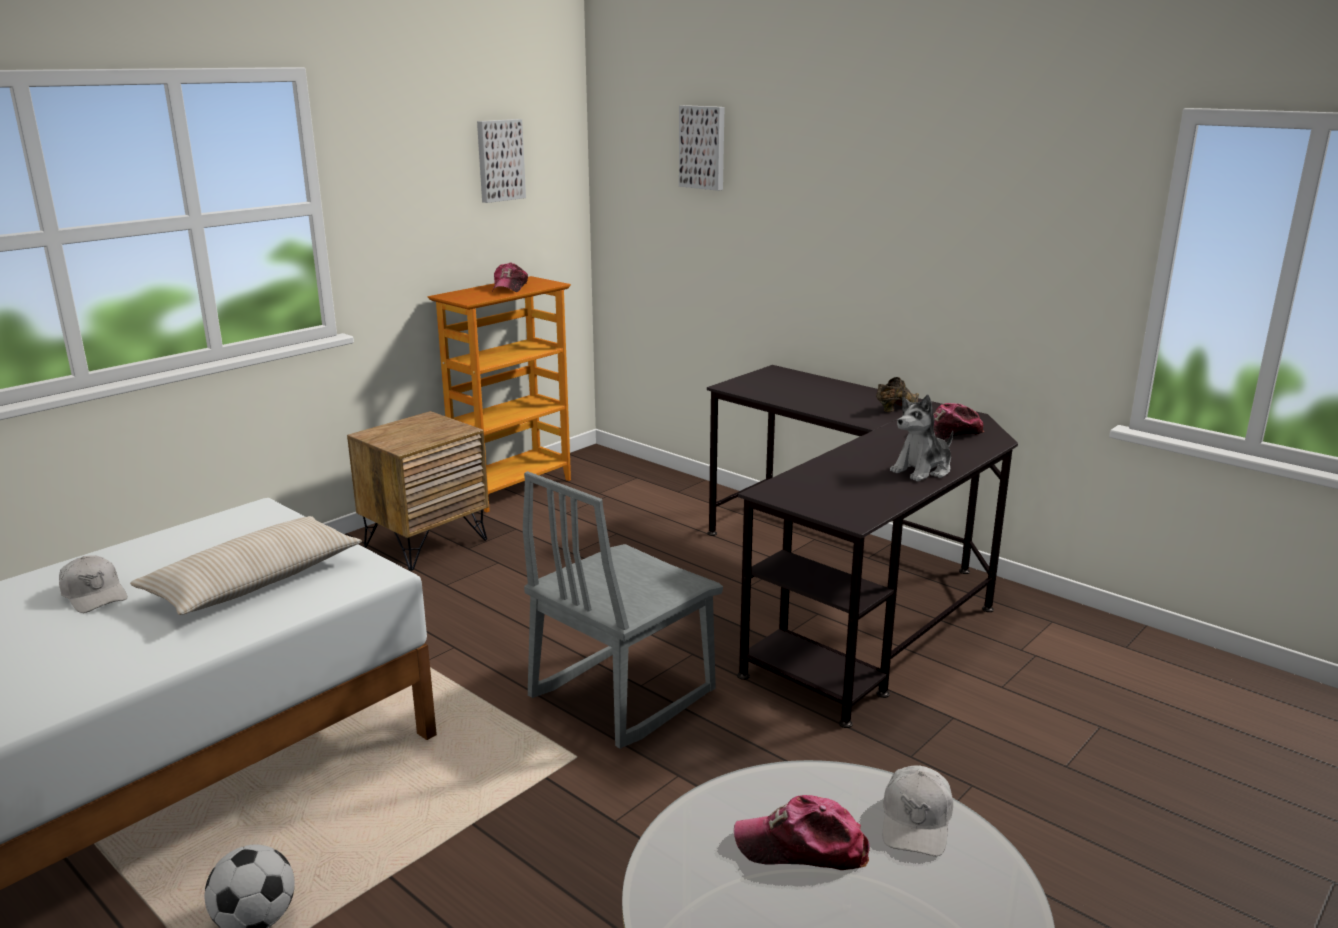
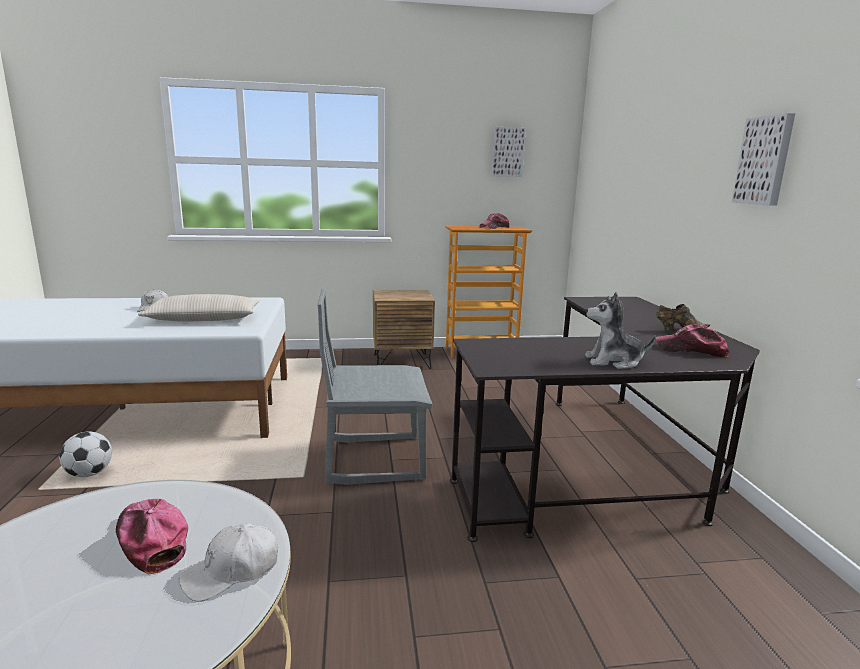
camera: 40 degrees right, 5 degrees down
picture [679,105,724,191] -> picture moved to [732,113,795,206]

